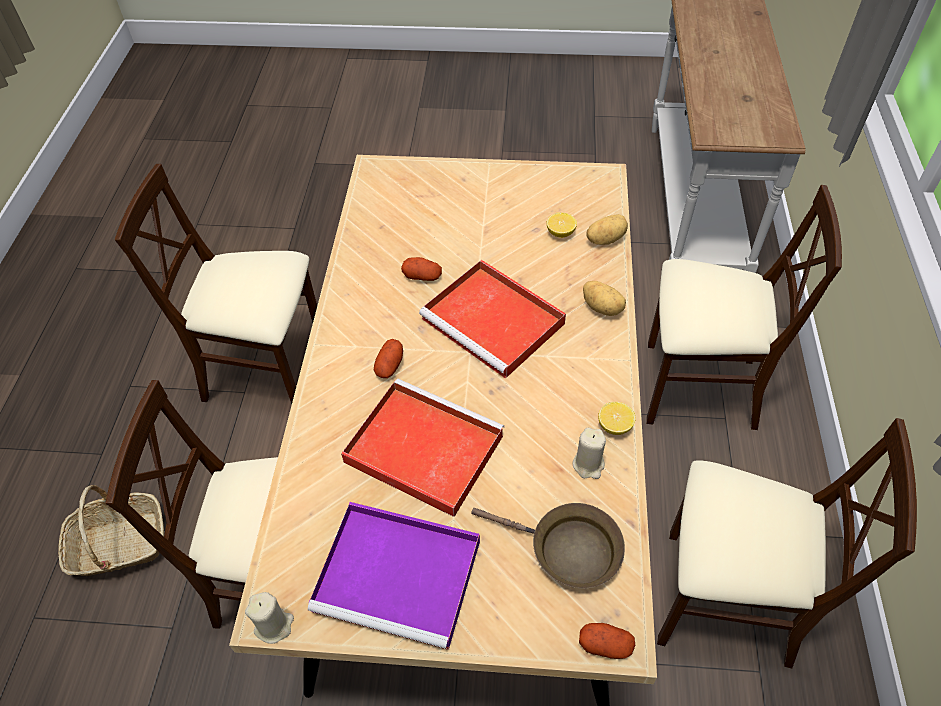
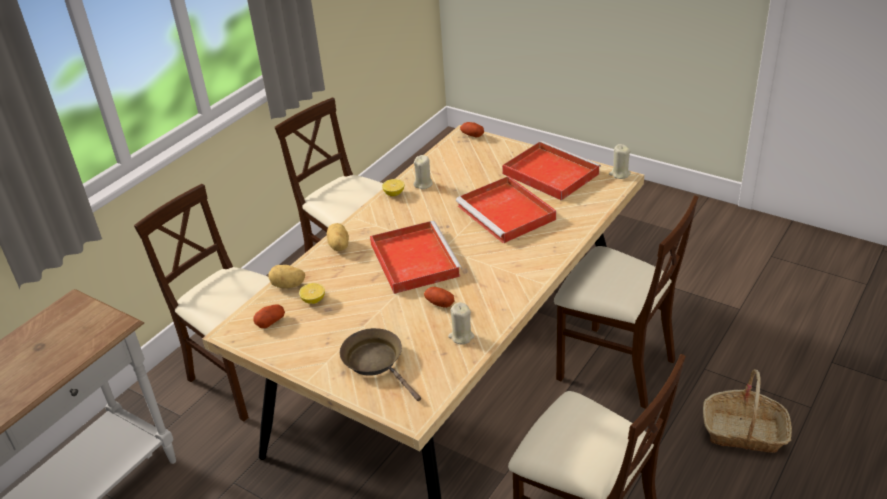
camera: 150 degrees left, 15 degrees down
purple tray [308,502,480,650] -> red tray [502,141,601,201]
potato [374,339,403,378] -> potato moved to [254,304,285,328]
brown frying pan [471,503,625,588] -> brown frying pan moved to [340,328,421,401]
none -> beige candle [448,302,475,345]

